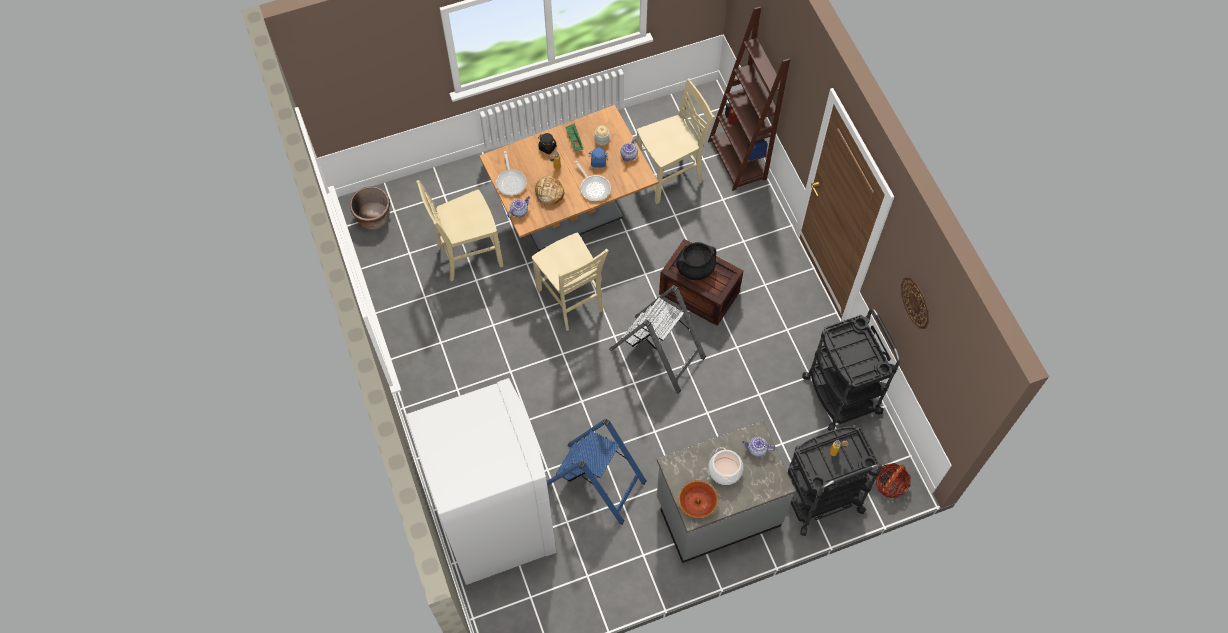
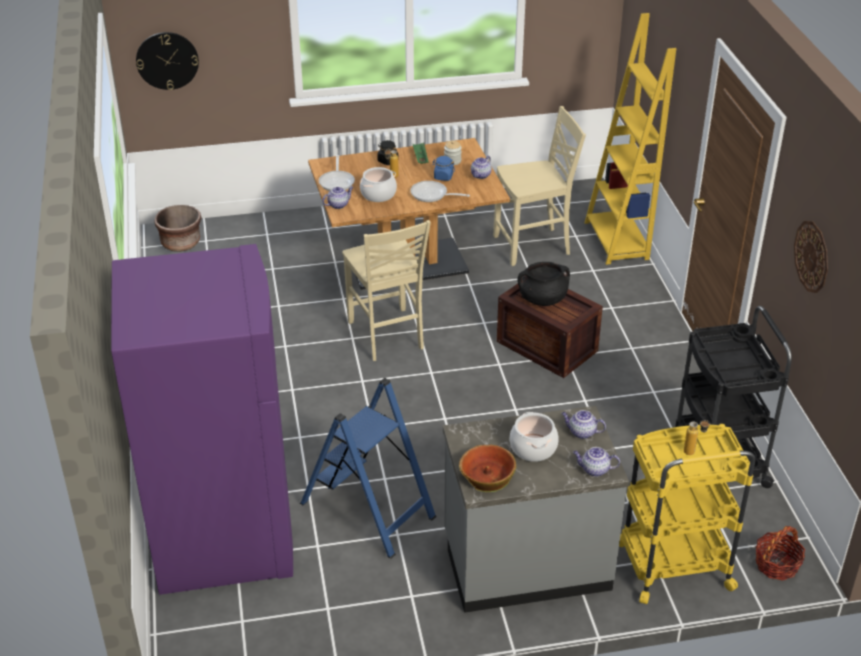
camera: 10 degrees right, 25 degrees down
white fridge [406,378,556,585] -> purple fridge [111,244,293,595]
beige chair [416,180,503,282] -> none
bread [534,175,565,205] -> cooking pot [360,167,397,202]
frying pan [575,161,611,201] -> frying pan turned 135 degrees clockwise [410,181,470,202]
grey step ladder [609,285,706,394] -> none
brown bookcase [708,6,790,191] -> yellow bookcase [585,13,676,265]
black cart [788,425,882,536] -> yellow cart [619,424,755,604]
none -> wall clock [136,32,199,90]
none -> teapot [573,447,620,477]

